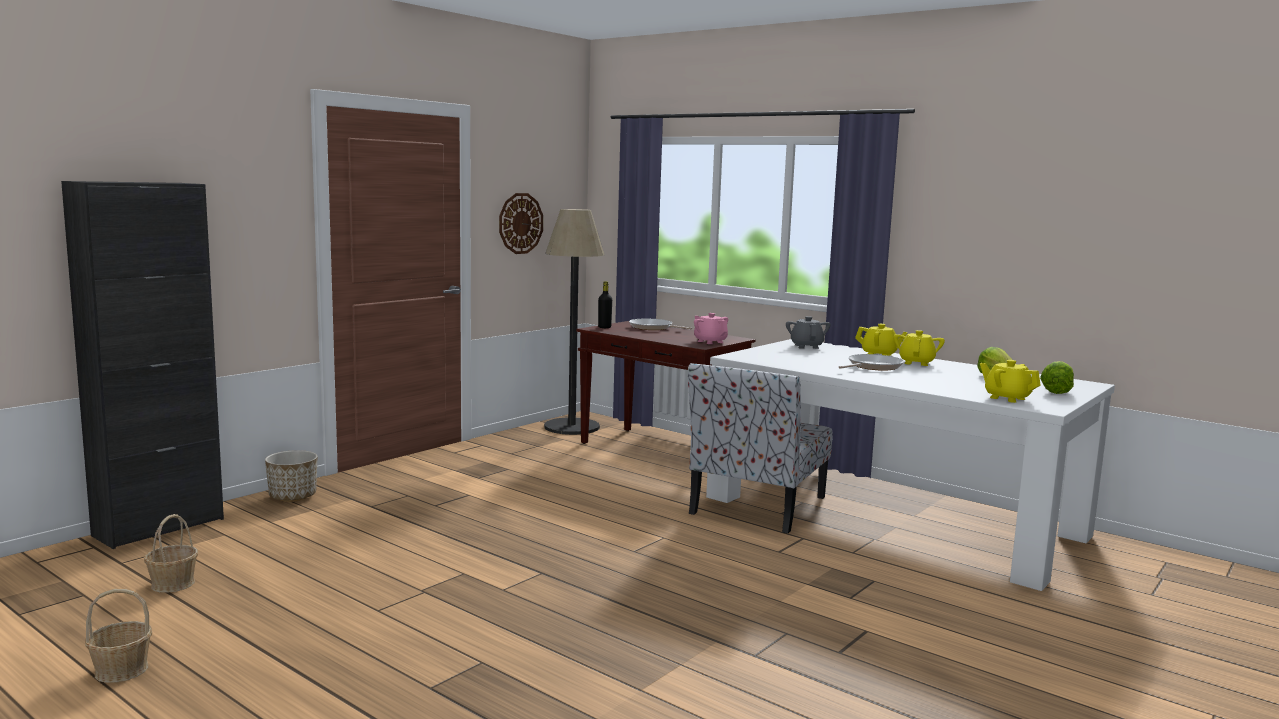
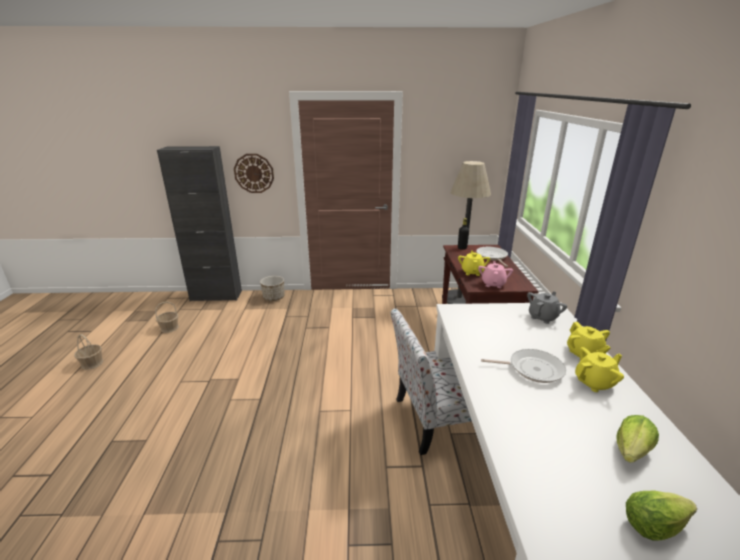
camera: 50 degrees right, 15 degrees up
wall clock [499,193,543,254] -> wall clock moved to [234,154,274,193]
yellow teapot [980,360,1041,403] -> yellow teapot moved to [458,251,490,276]

